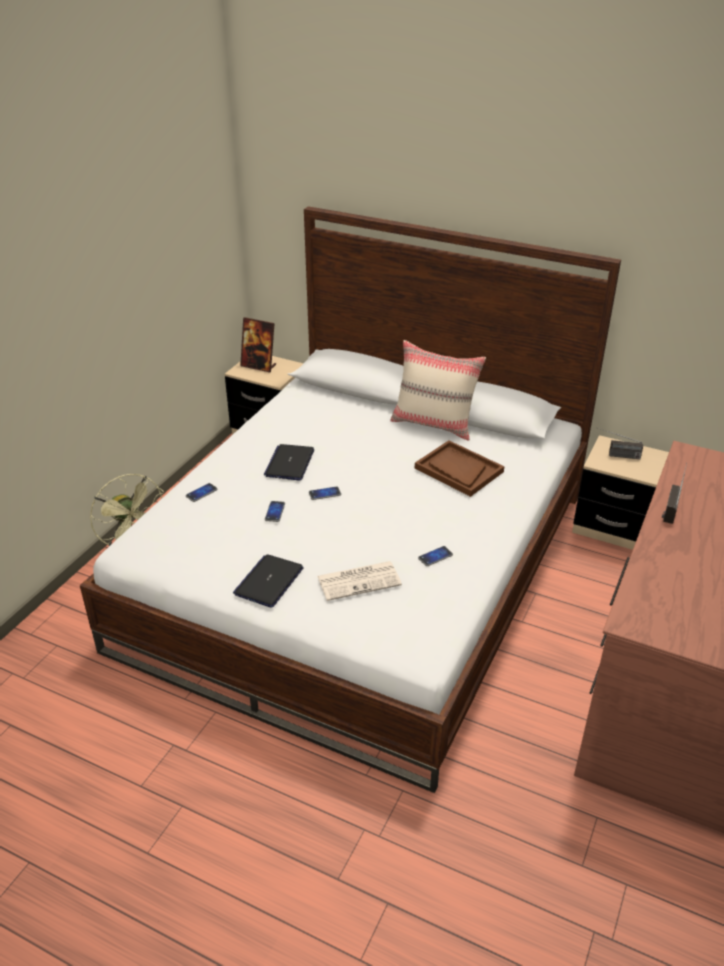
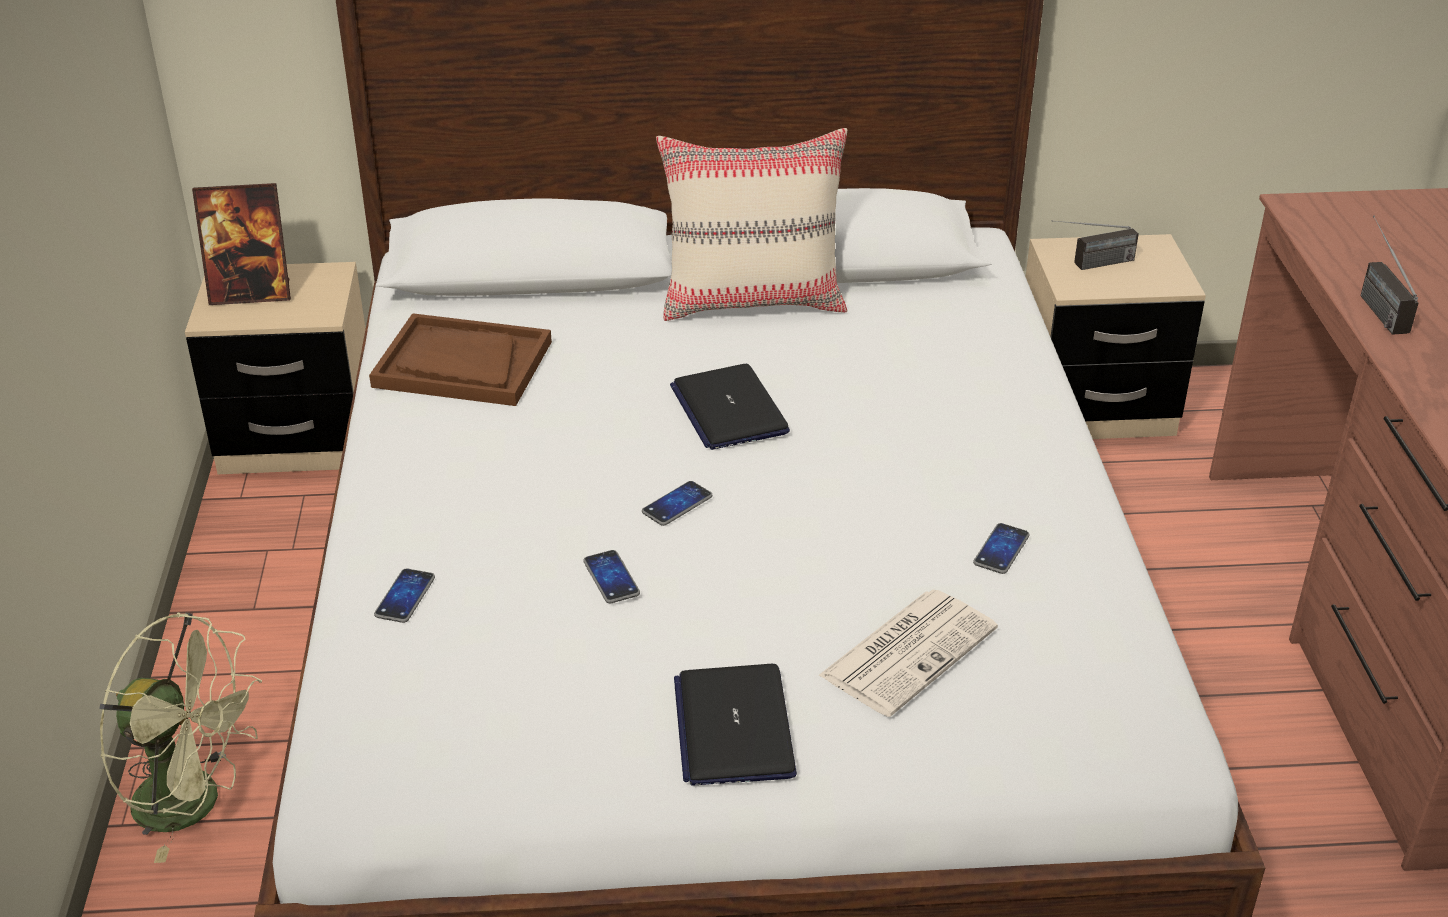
camera: 30 degrees left, 0 degrees up
laptop [264,444,314,480] -> laptop moved to [670,364,790,450]
brown tray [415,440,504,497] -> brown tray moved to [369,313,552,406]

